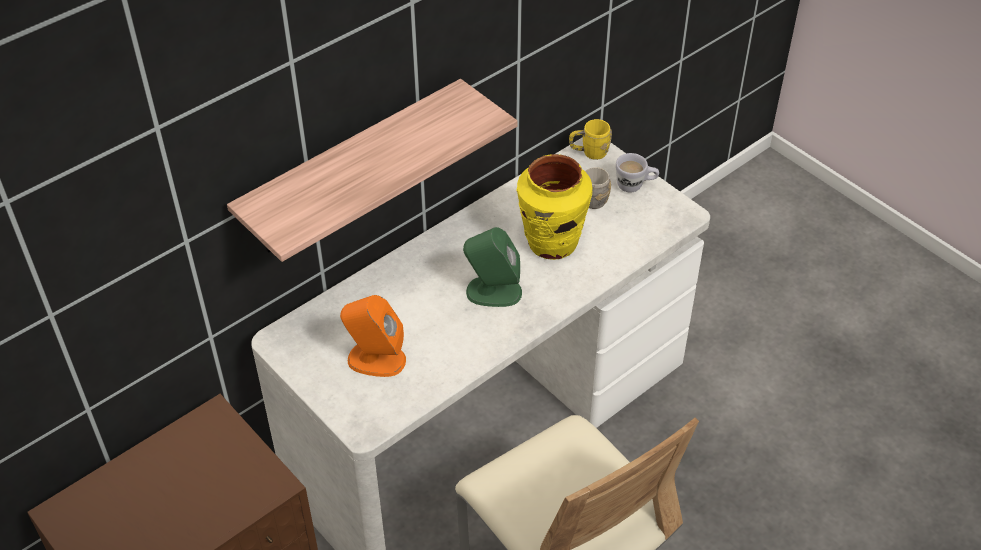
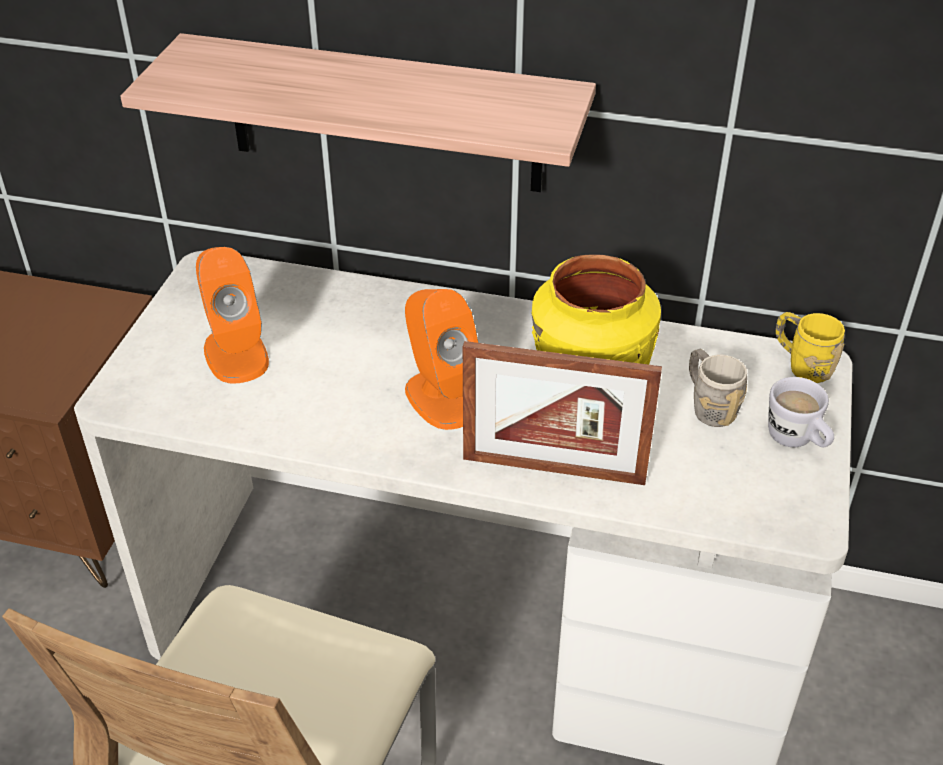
camera: 55 degrees right, 5 degrees down
green speaker [463,227,522,307] -> orange speaker [405,289,479,430]
none -> picture frame [463,341,662,485]

